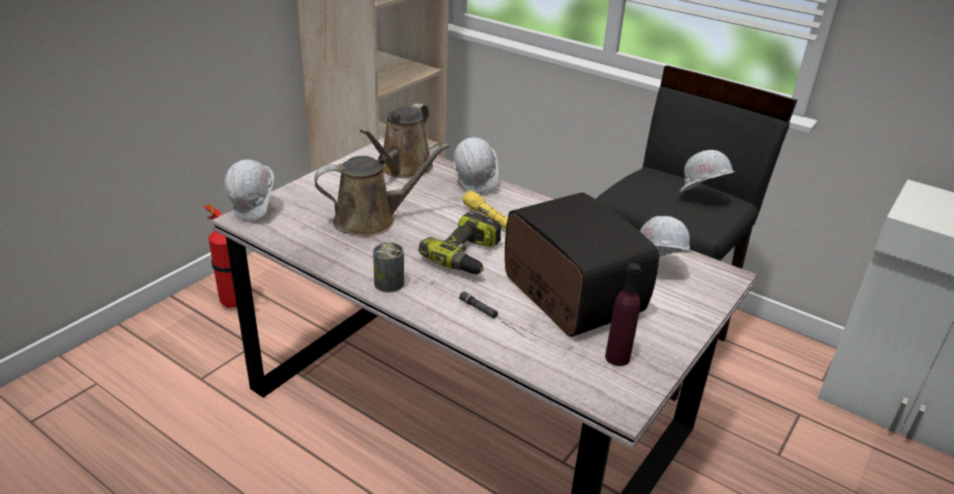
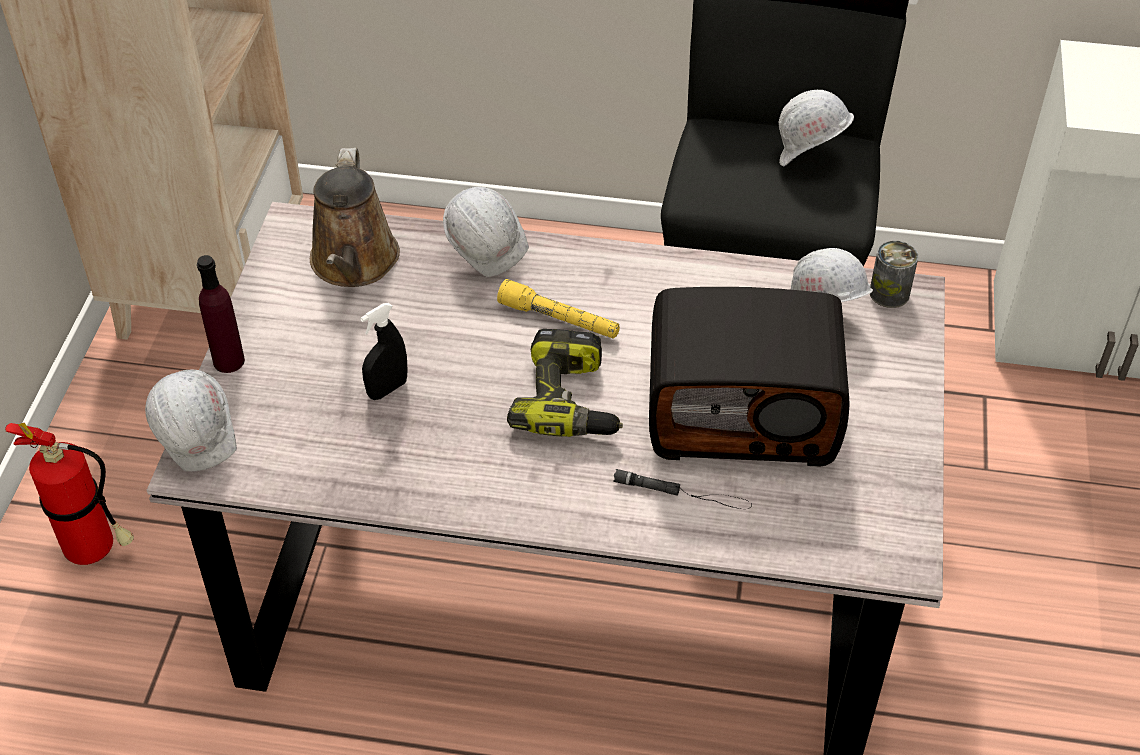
camera: 25 degrees left, 15 degrees up
brown watering can [314,143,450,236] -> black spray bottle [360,303,407,400]
can [373,242,404,293] -> can moved to [870,241,918,308]
radio [505,192,659,337] -> radio turned 150 degrees clockwise [649,287,850,467]
purple bottle [605,263,641,366] -> purple bottle moved to [197,255,245,373]

